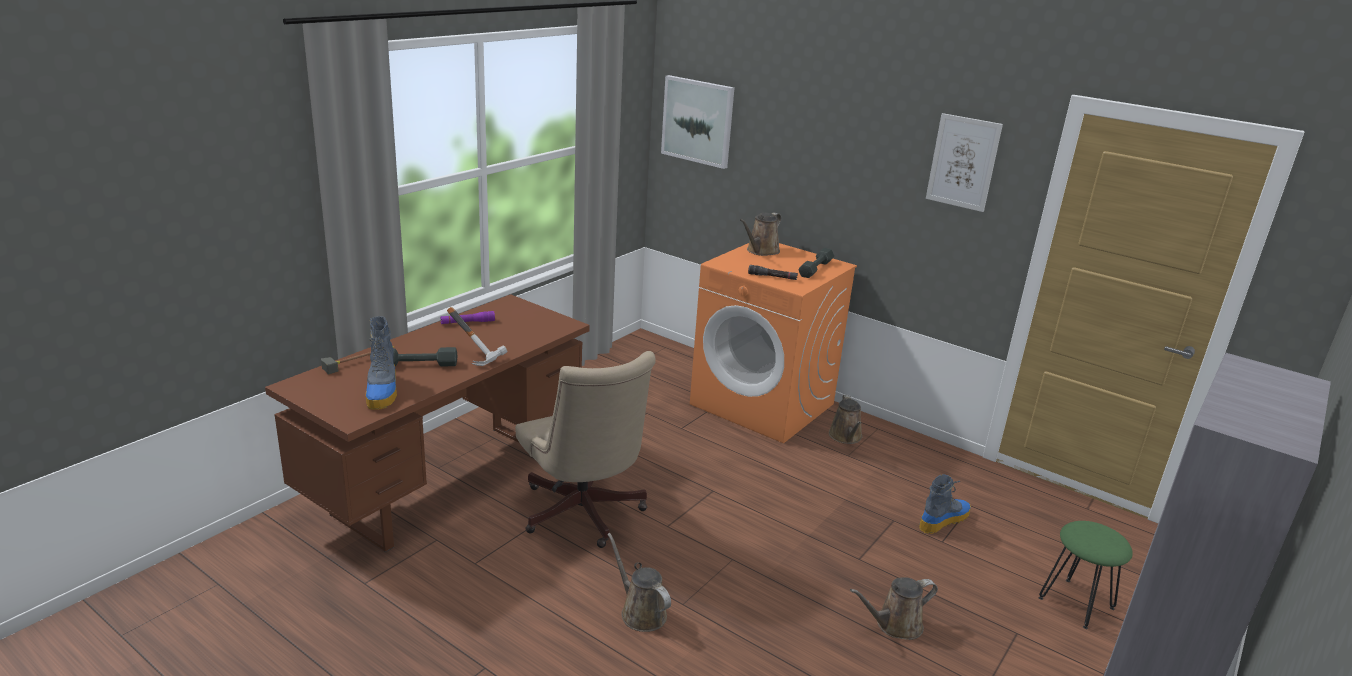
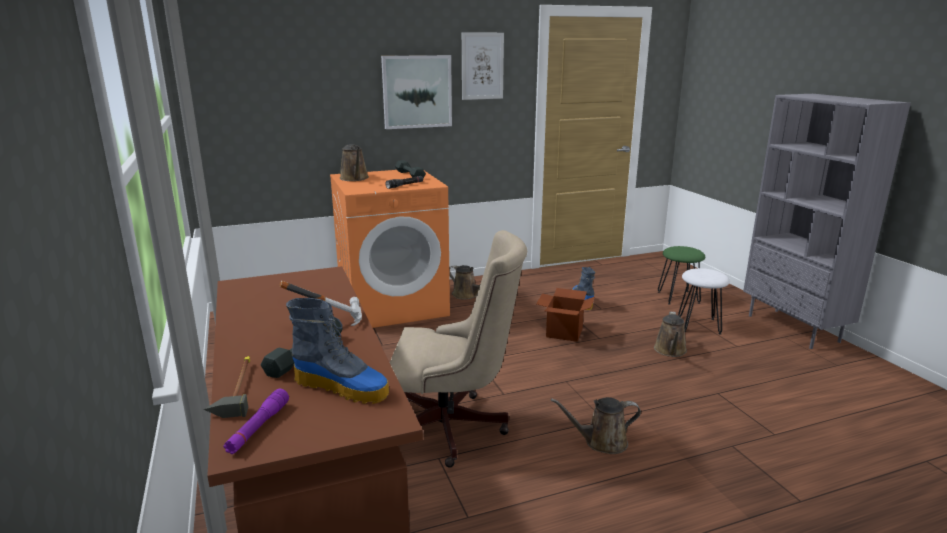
camera: 55 degrees left, 5 degrees down
purple flashlight [440,311,495,324] -> purple flashlight moved to [224,389,289,454]
picture [661,75,734,169] -> picture moved to [381,55,452,129]
none -> cardboard box [536,288,595,342]
none -> white stool [678,268,730,335]

